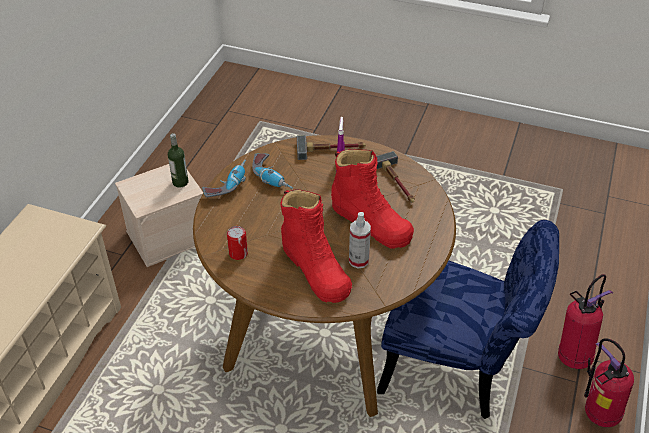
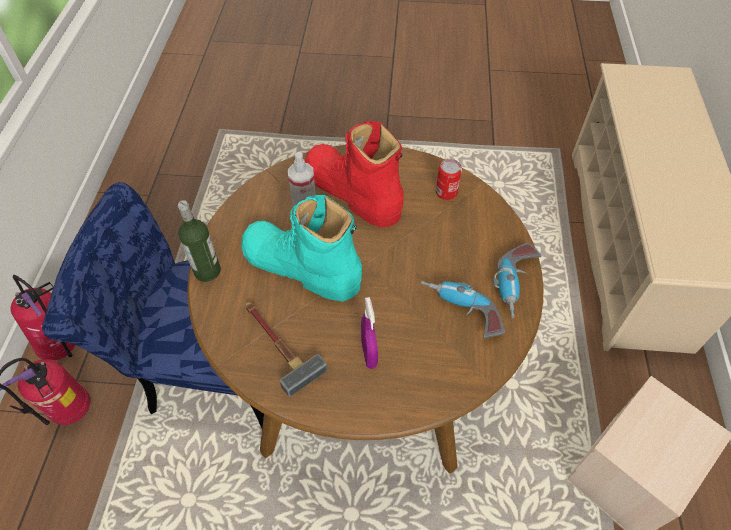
camera: 165 degrees right, 10 degrees up
bottle [168,133,188,188] -> bottle moved to [178,200,221,282]
hammer [297,135,366,160] -> none
red boot [331,149,414,249] -> turquoise boot [241,195,362,302]

